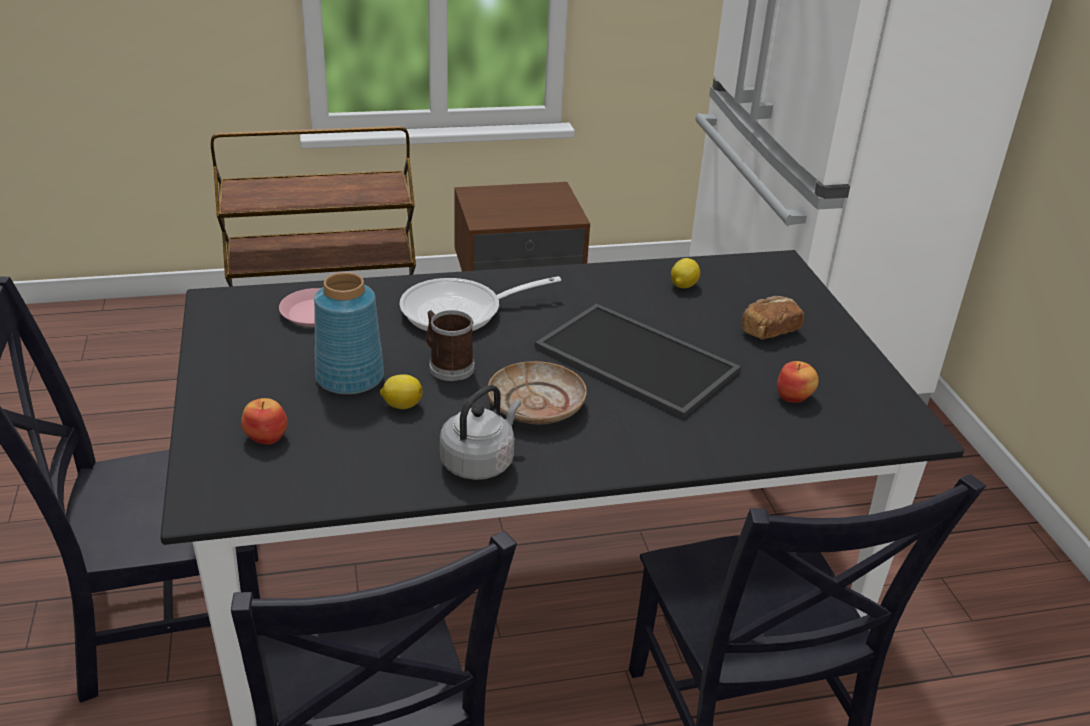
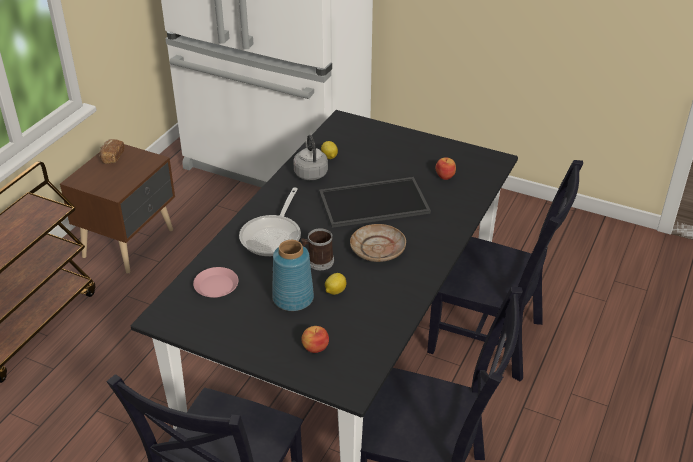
camera: 50 degrees left, 5 degrees up
grey kettle [440,385,521,480] -> grey kettle moved to [293,135,328,180]
bread [741,296,804,339] -> bread moved to [99,139,125,164]

